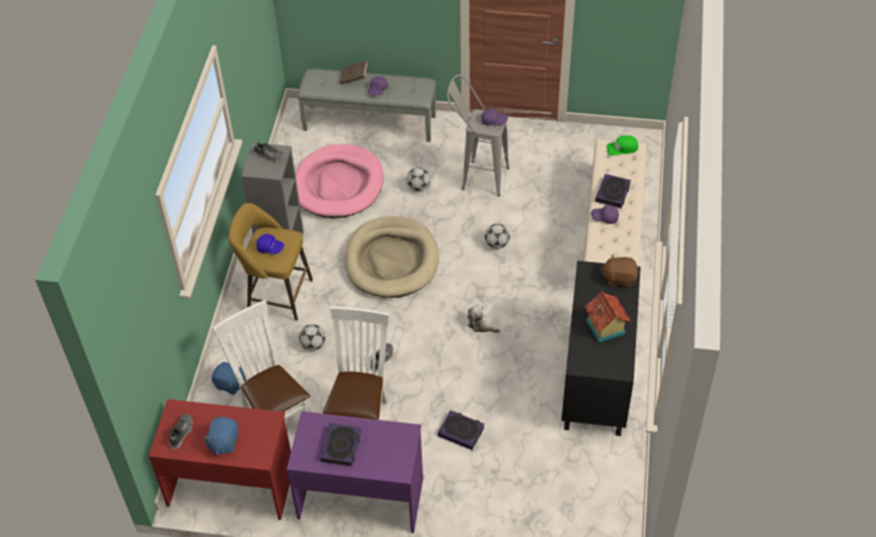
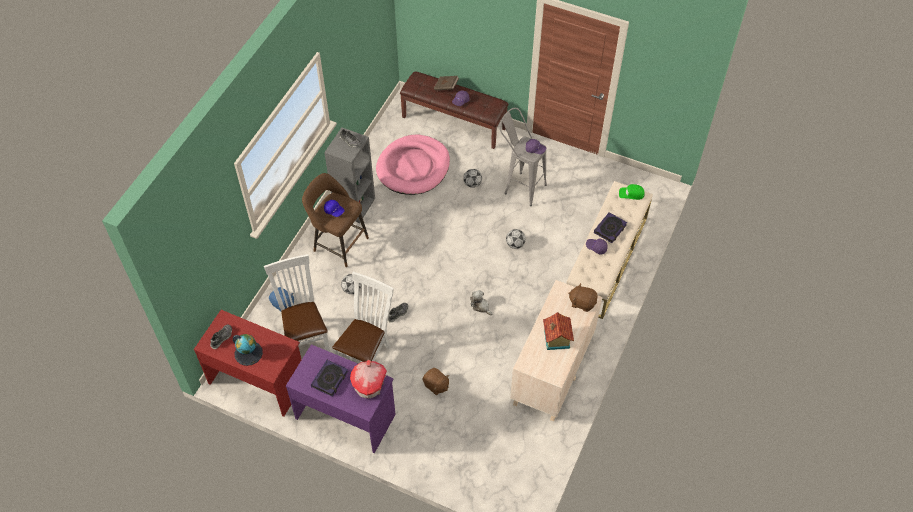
camera: 15 degrees right, 5 degrees up
blue plush toy [203,417,238,455] -> globe [233,334,263,366]
yellow stool [228,203,313,321] -> brown stool [302,173,369,267]
grey bench [298,69,436,142] -> brown bench [400,72,509,149]
beige dog bed [344,216,439,298] -> none
book [438,410,485,450] -> brown plush toy [423,368,449,395]
black dresser [561,261,641,436] -> beige dresser [510,280,603,422]
none -> toy house [350,360,387,398]

